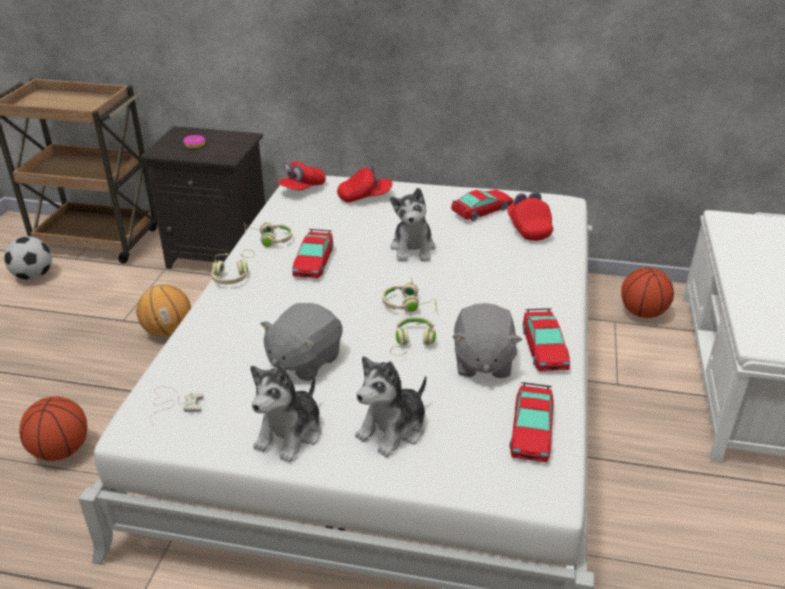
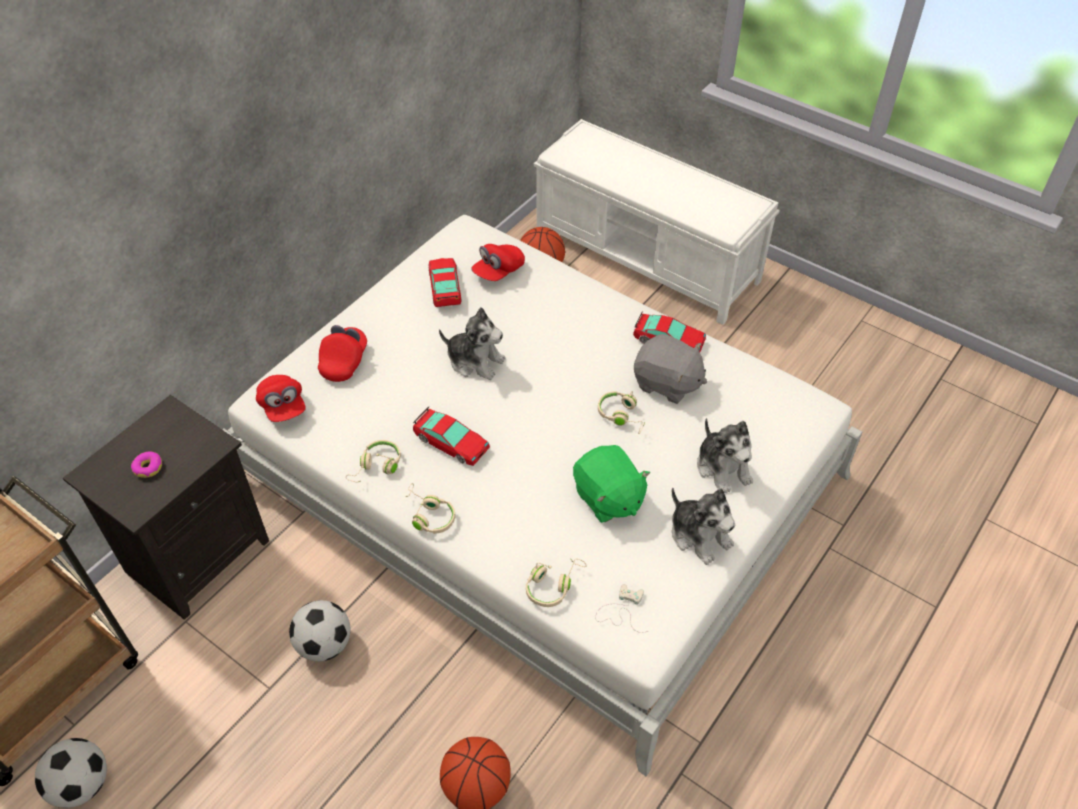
camera: 65 degrees left, 15 degrees up
basketball [137,284,191,337] -> football [289,600,351,662]
grey plush toy [261,303,343,381] -> green plush toy [573,445,651,523]
beige headphones [383,277,437,312] -> beige headphones moved to [526,558,586,607]
red cap [507,192,553,241] -> red cap turned 60 degrees counterclockwise [471,244,525,281]
toy car [509,382,554,463] -> none

